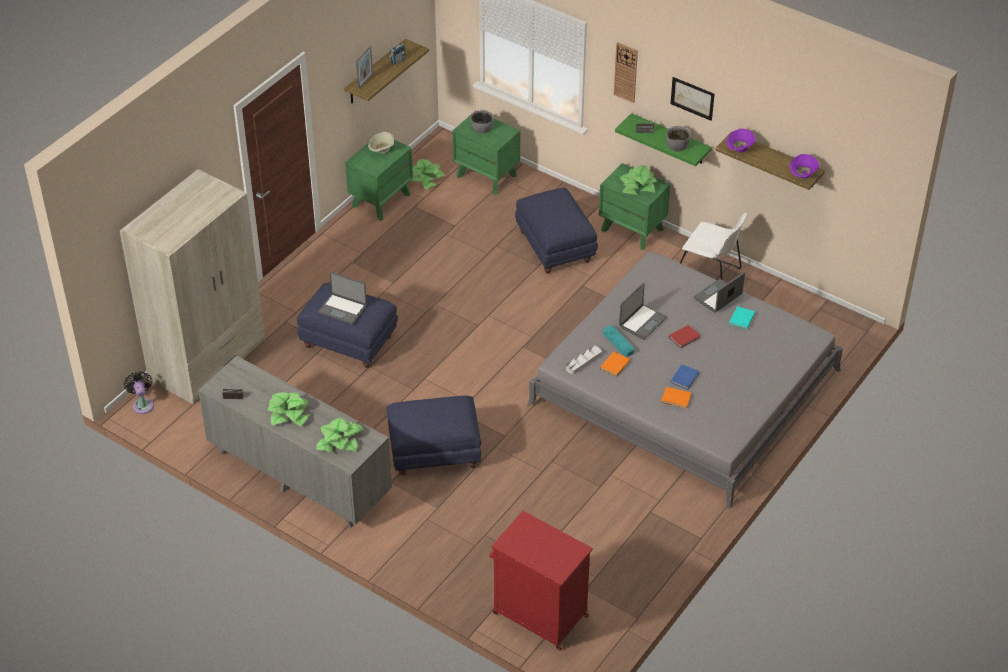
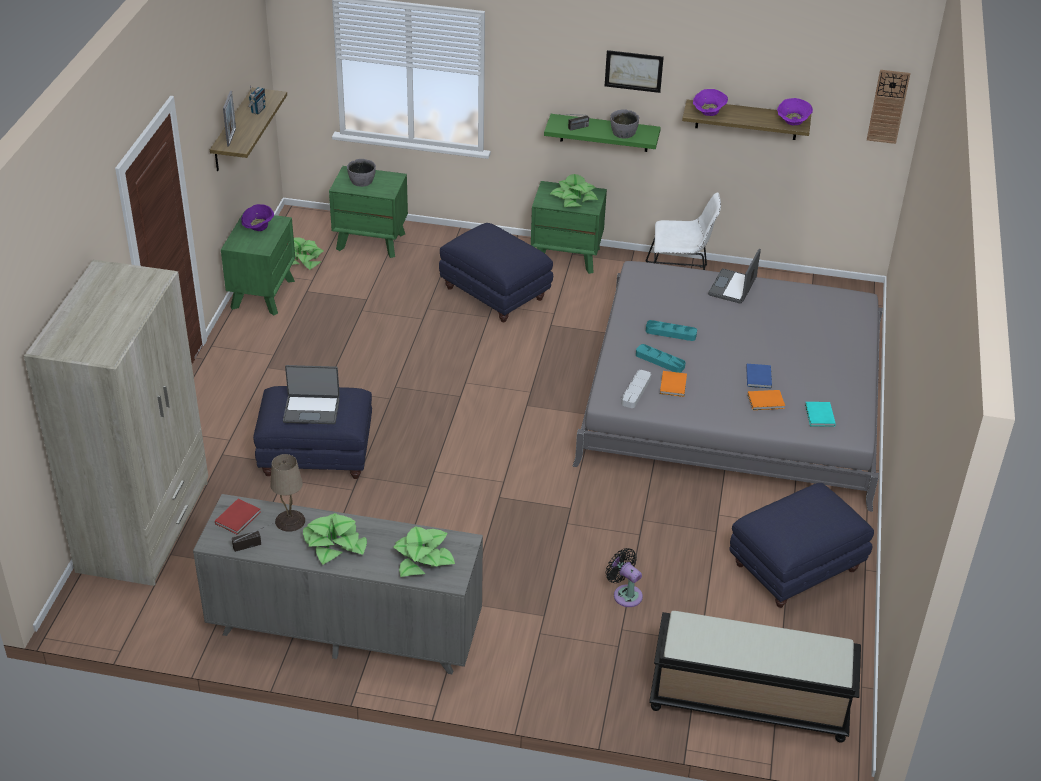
camera: 25 degrees left, 5 degrees down
black fan [124,371,154,414] -> black fan moved to [605,548,643,607]
beige bowl [368,132,394,154] -> purple bowl [241,204,274,231]
blue ottoman [387,396,481,476] -> blue ottoman moved to [729,483,874,608]
red cabinet [489,511,593,650] -> black bench [649,611,861,743]
wall clock [614,42,638,103] -> wall clock moved to [867,70,910,144]
laptop [619,283,667,340] -> turquoise tray [646,320,697,341]
red book [669,325,701,348] -> red book moved to [215,499,261,535]
turquoise book [729,306,755,330] -> turquoise book moved to [805,402,836,427]
none -> beige table lamp [270,454,305,532]

